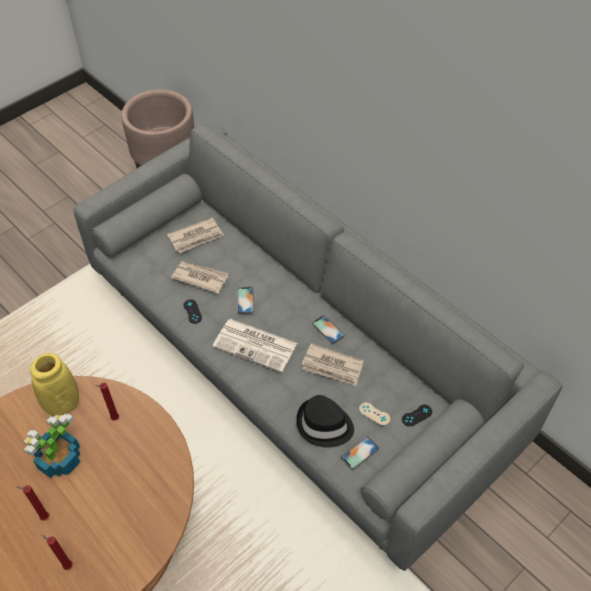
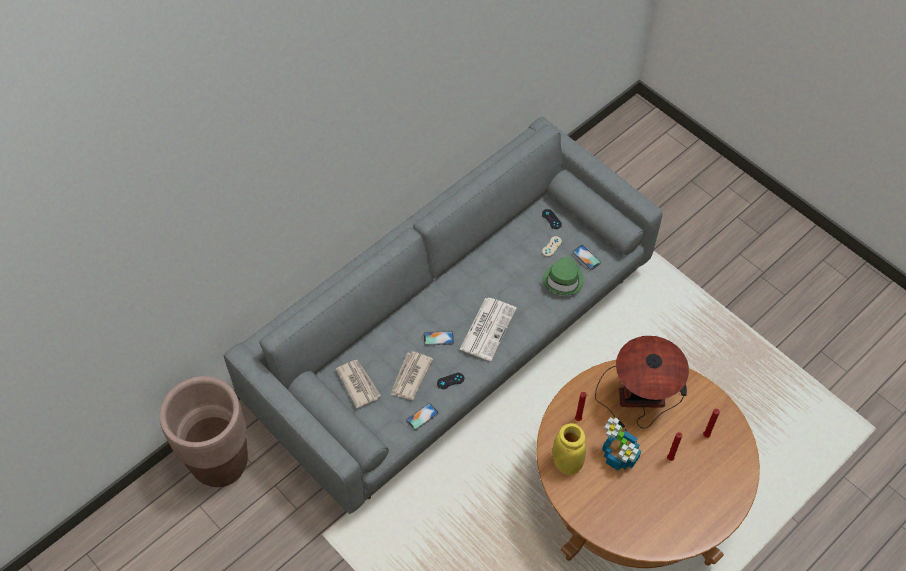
camera: 90 degrees left, 5 degrees up
black hat [296,395,354,448] -> green hat [542,257,584,295]
newspaper [302,343,363,386] -> none
phone [312,315,345,344] -> phone moved to [406,403,438,430]
none -> table lamp [595,336,689,432]

